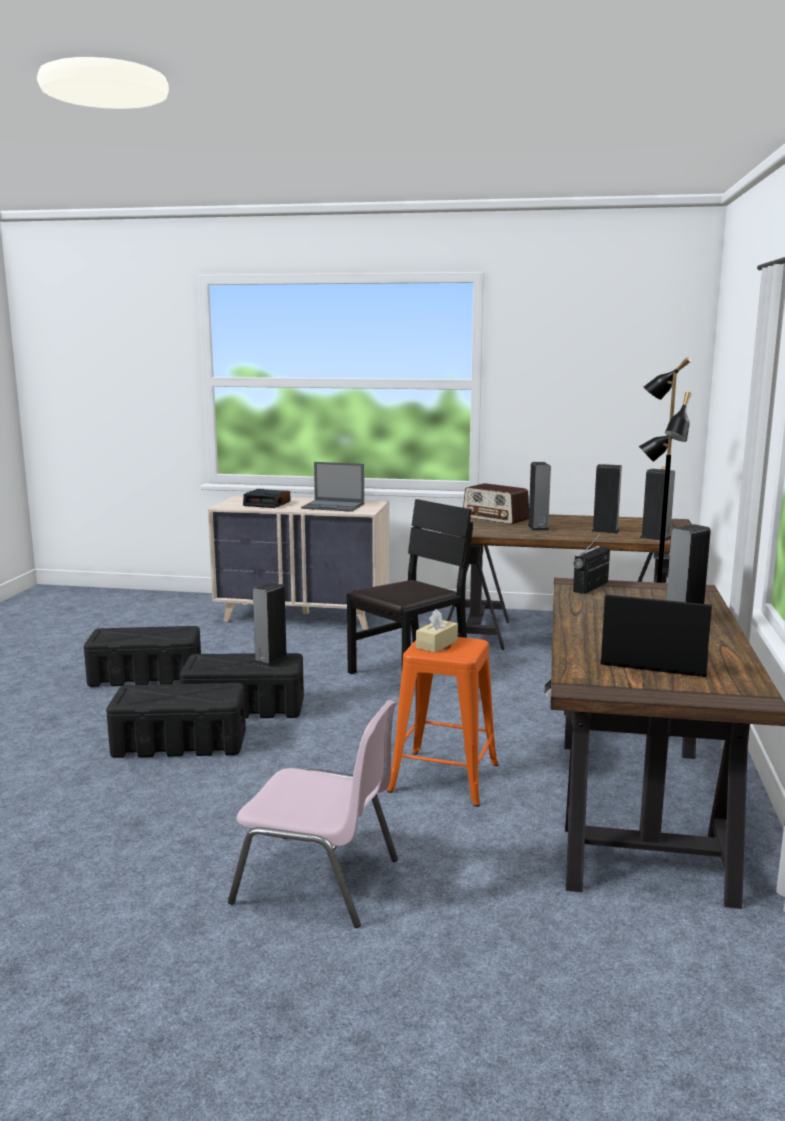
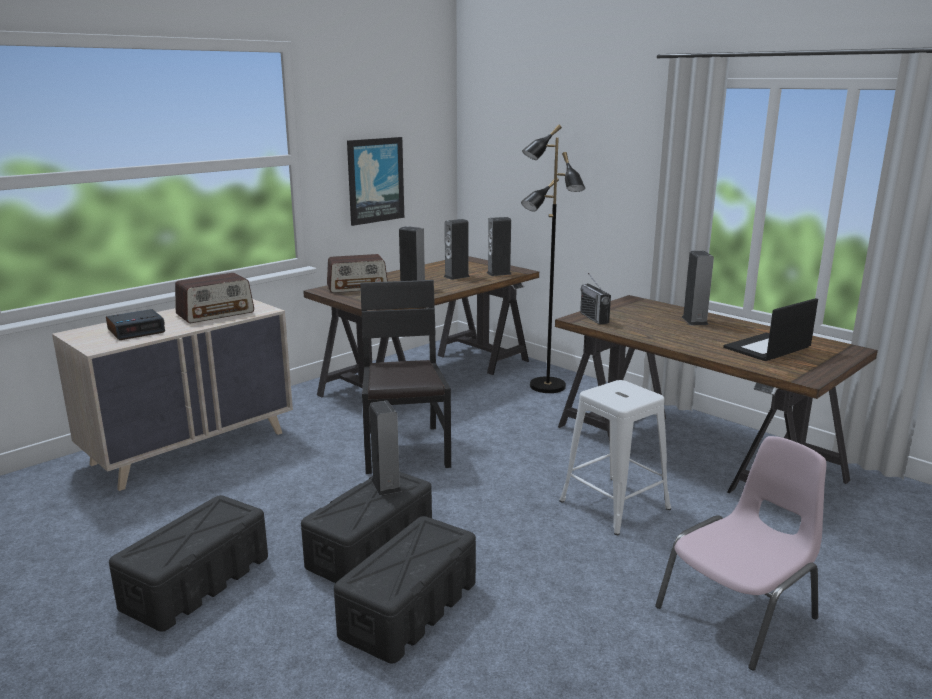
camera: 55 degrees left, 5 degrees up
laptop [301,462,364,512] -> radio [175,273,254,323]
orange stool [387,637,498,807] -> white stool [559,380,671,535]
beige tissue box [416,609,458,653] -> none
none -> picture [347,137,404,226]

